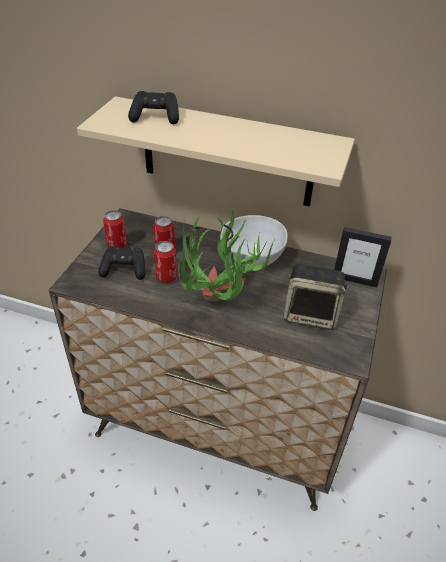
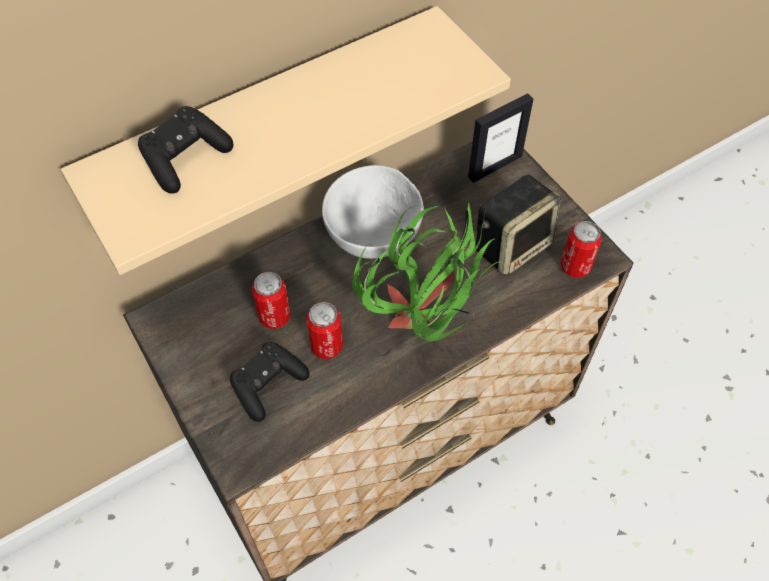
camera: 50 degrees left, 15 degrees up
can [103,210,127,248] -> can moved to [560,221,602,278]

